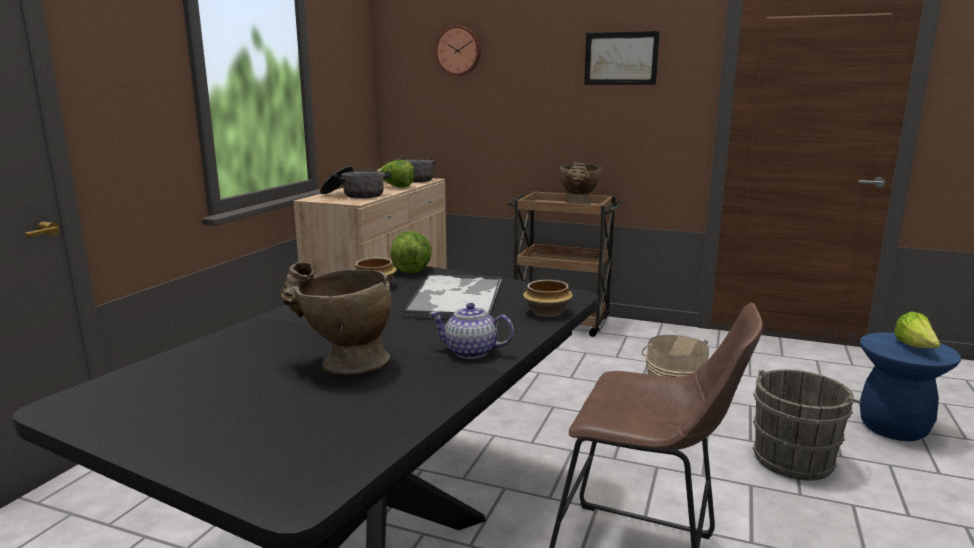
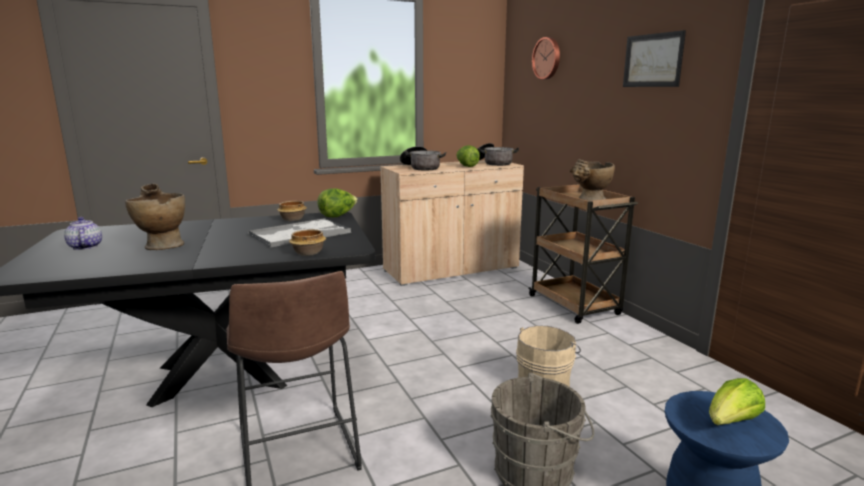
camera: 45 degrees right, 0 degrees up
teapot [429,303,514,359] -> teapot moved to [64,217,102,250]

